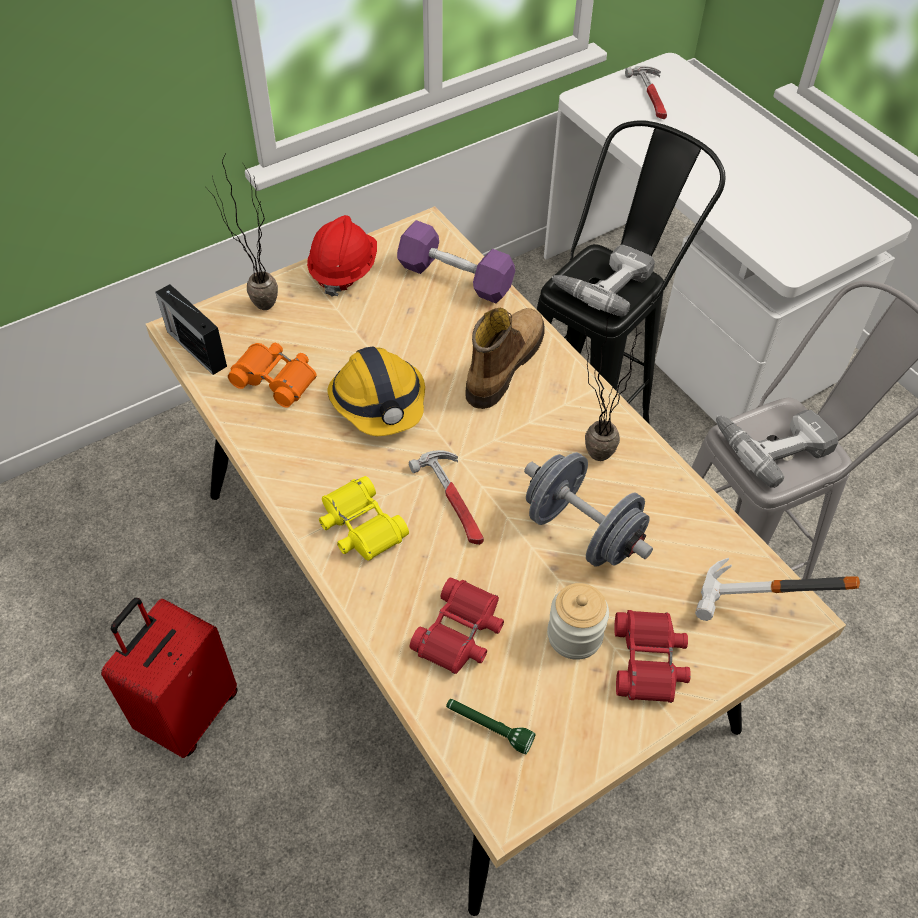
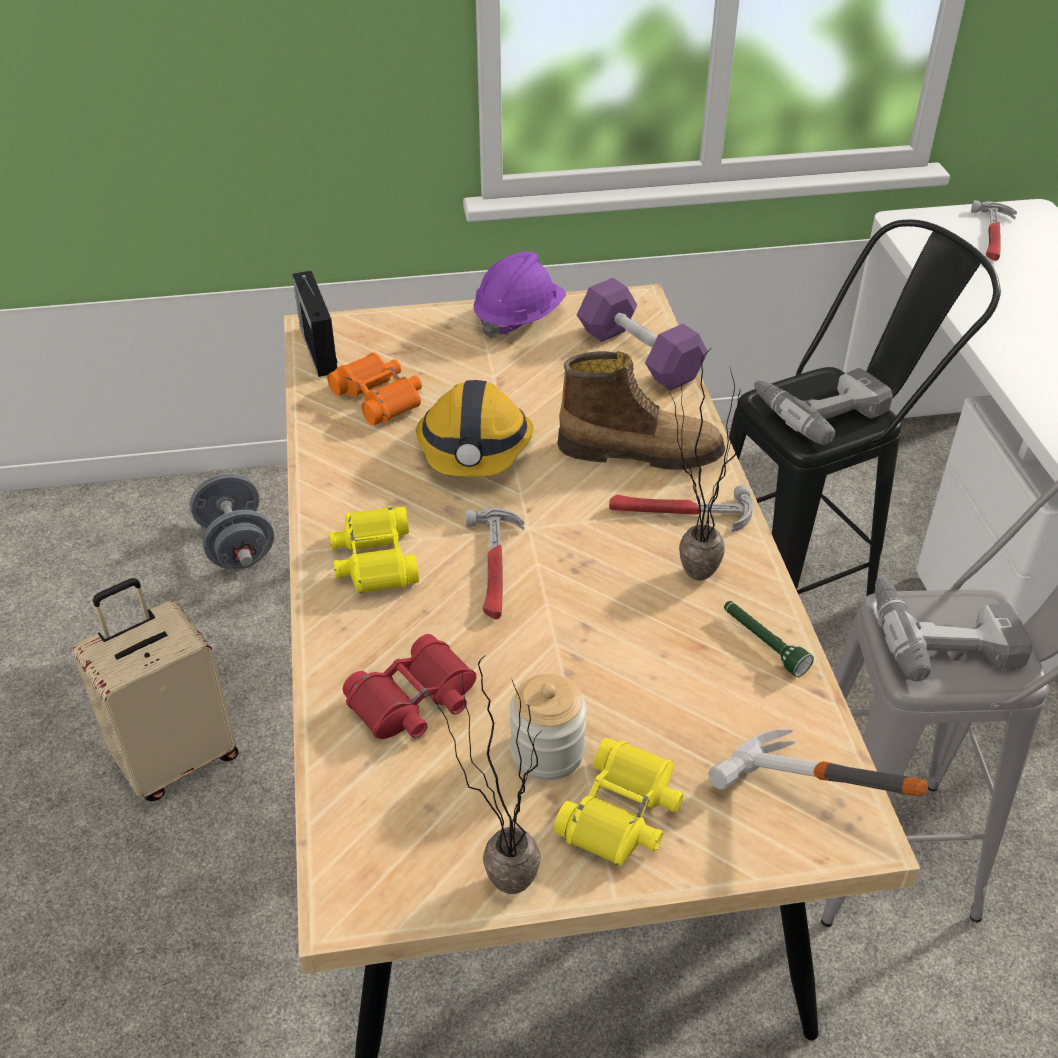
camera: 25 degrees right, 10 degrees down
red suitcase [101,598,238,758] -> beige suitcase [72,578,238,801]
potted plant [208,154,278,310] -> potted plant moved to [434,655,541,894]
red hard hat [307,215,377,297] -> purple hard hat [473,252,566,339]
green flashlight [446,699,536,754] -> green flashlight moved to [724,601,814,677]
boot [465,308,545,409] -> boot turned 45 degrees clockwise [557,351,725,470]
grey dumbbell [524,452,653,567] -> grey dumbbell moved to [190,473,274,569]
red binoculars [614,610,691,703] -> yellow binoculars [554,738,684,866]
none -> hammer [609,485,753,532]

